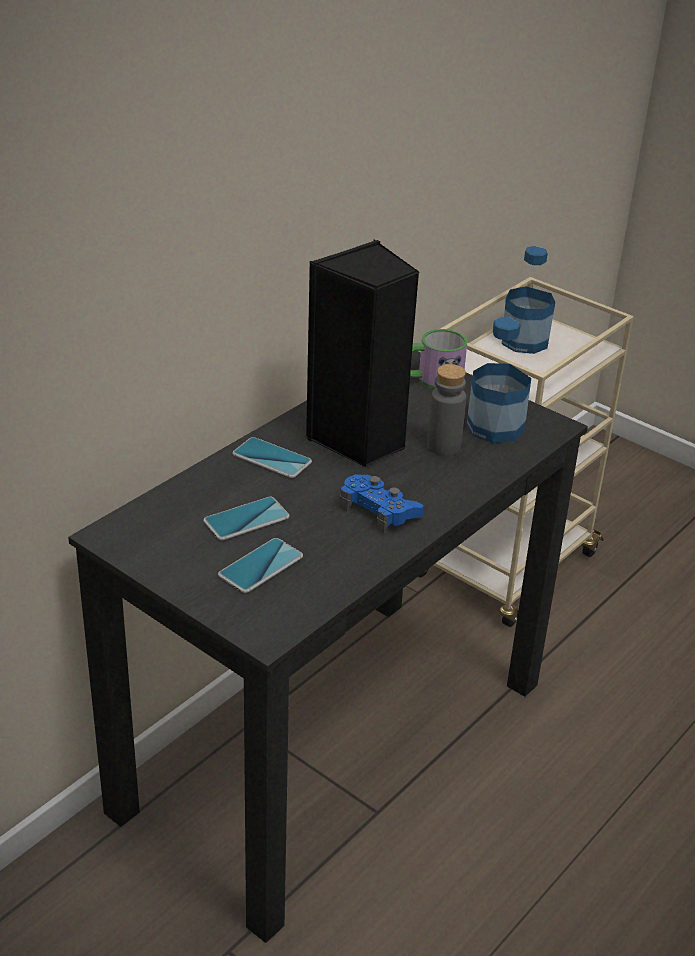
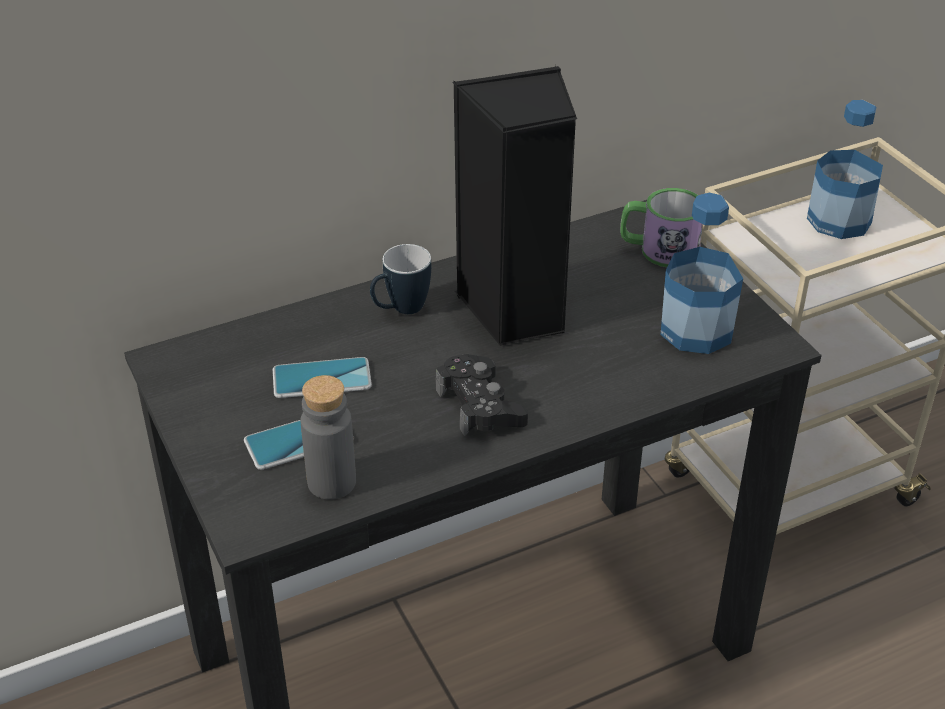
camera: 25 degrees right, 5 degrees up
phone [232,437,312,478] -> mug [370,244,431,314]
blue game controller [340,474,424,534] -> black game controller [435,354,528,437]
grey bottle [427,364,466,456] -> grey bottle moved to [301,375,356,499]

